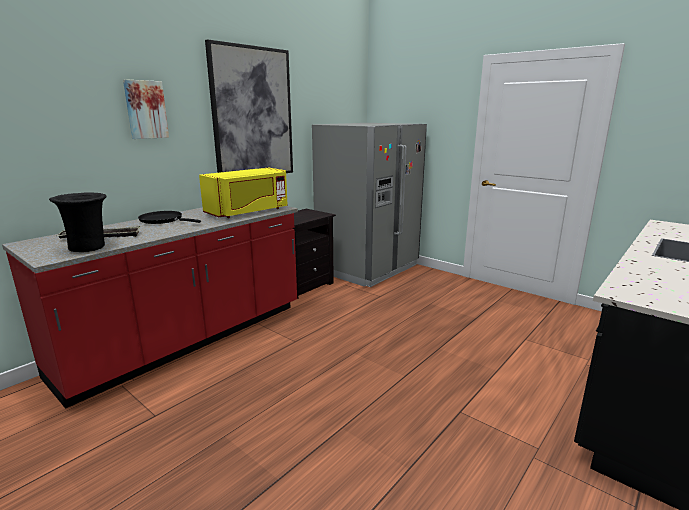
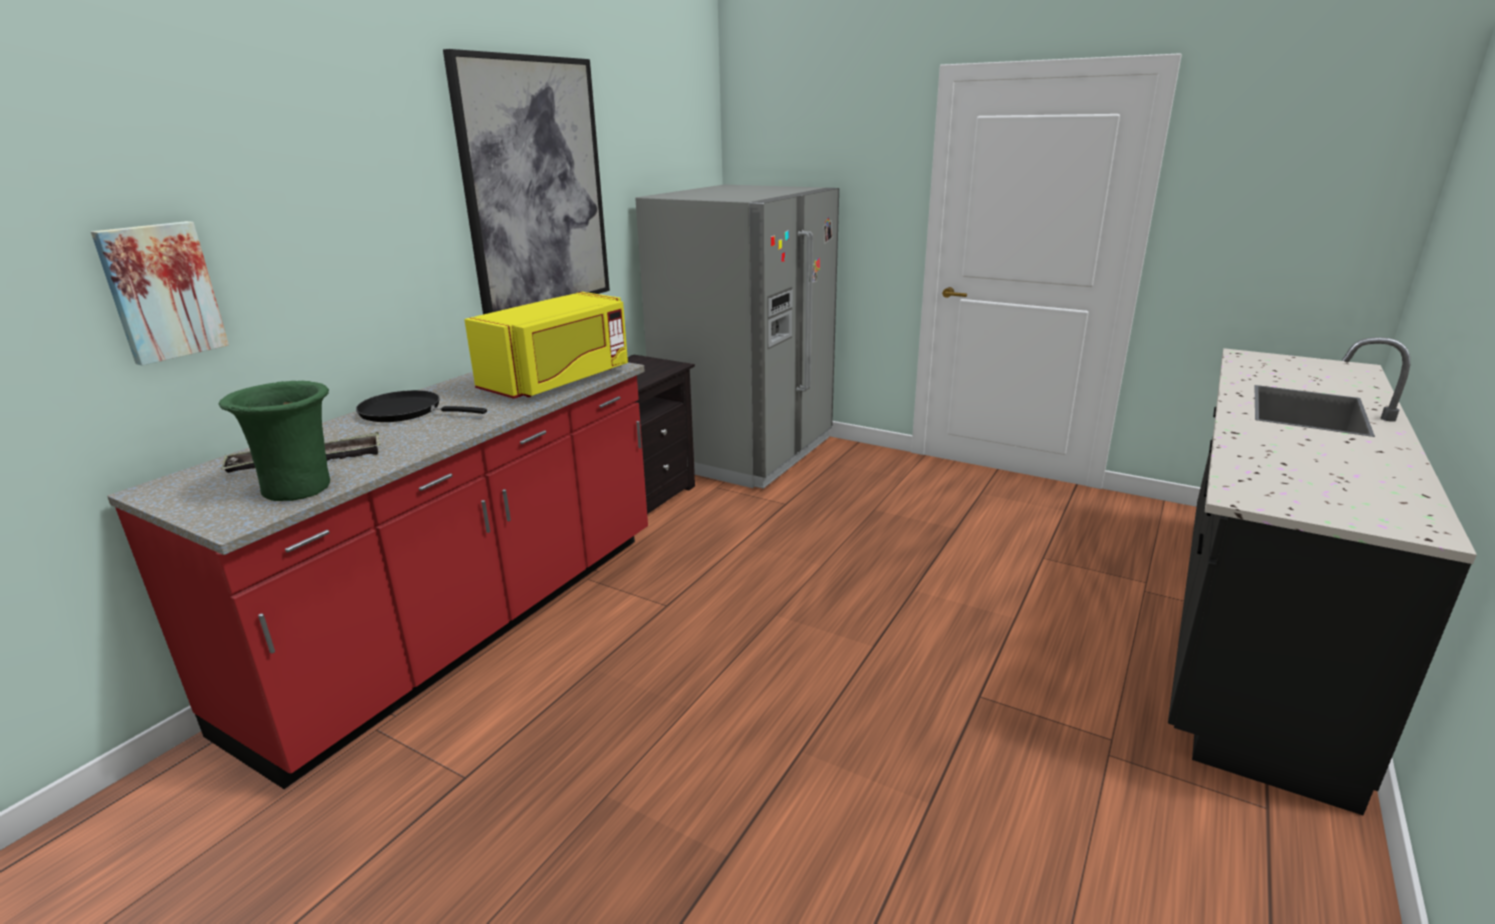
camera: 10 degrees left, 5 degrees up
black vase [49,192,106,252] -> green vase [218,381,330,501]
picture [123,79,169,139] -> picture moved to [91,221,229,366]

